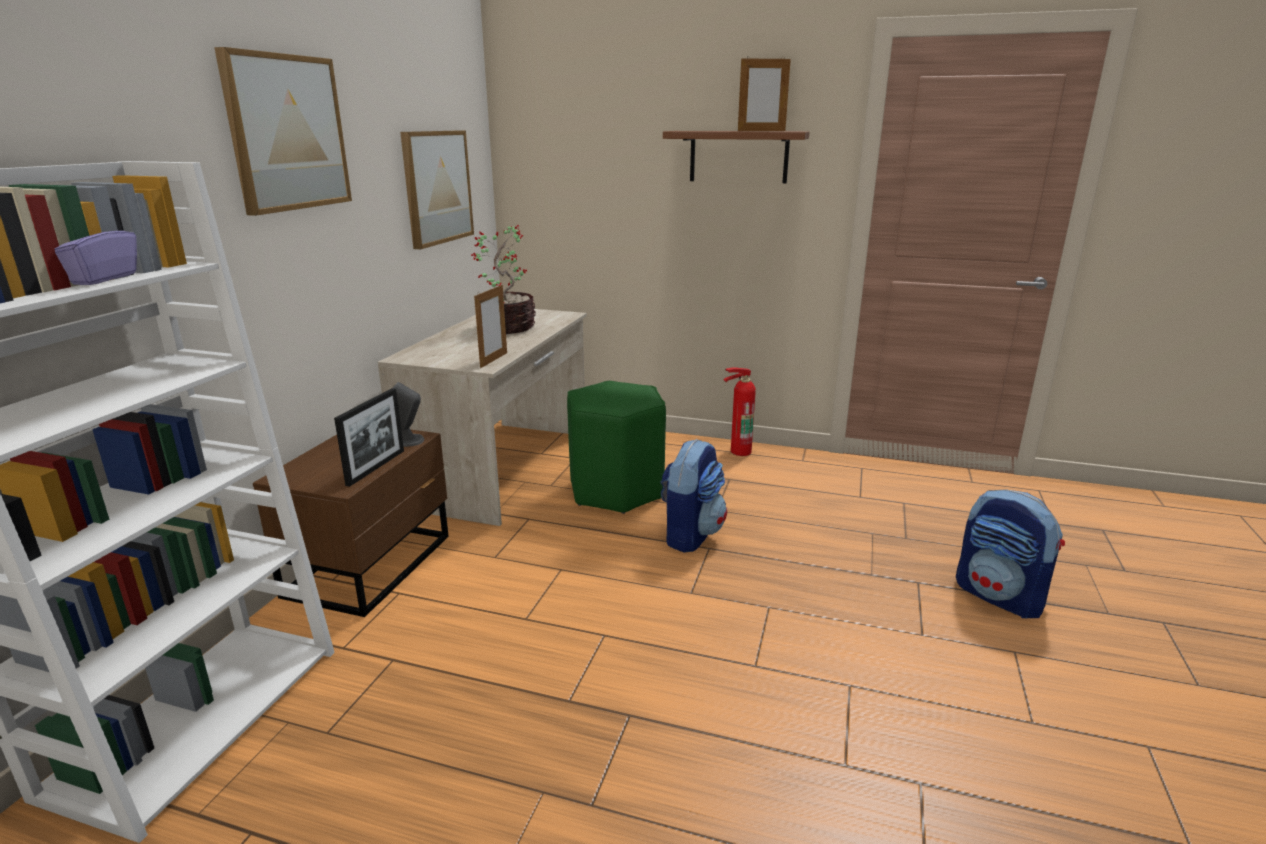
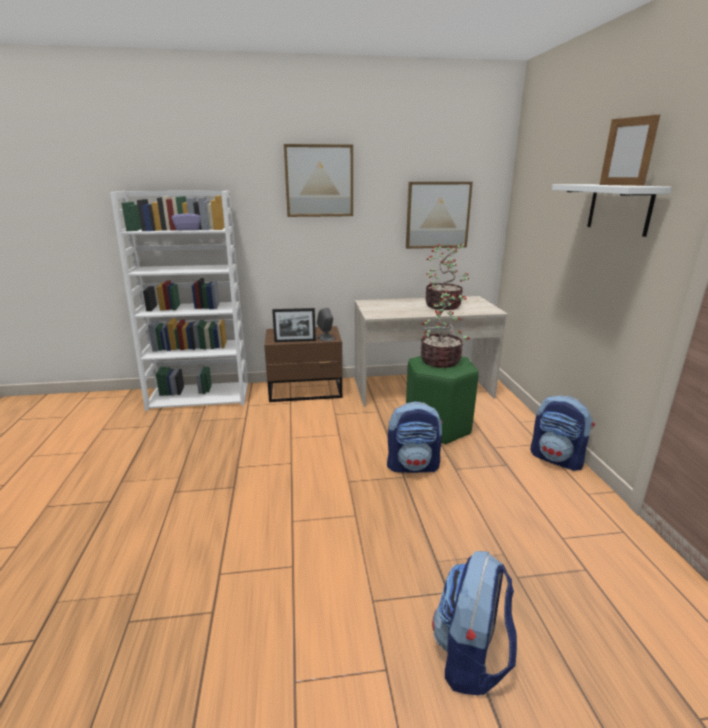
camera: 65 degrees right, 0 degrees up
picture frame [474,285,507,368] -> none
brown shelf [663,131,809,183] -> white shelf [552,184,672,237]
fire extinguisher [723,367,756,456] -> backpack [530,395,595,471]
none -> potted plant [420,290,470,368]

